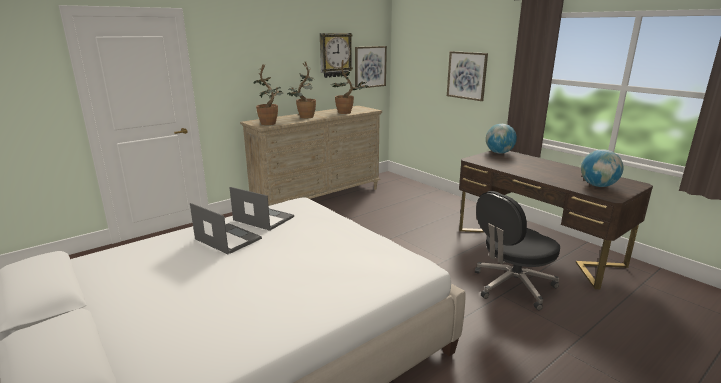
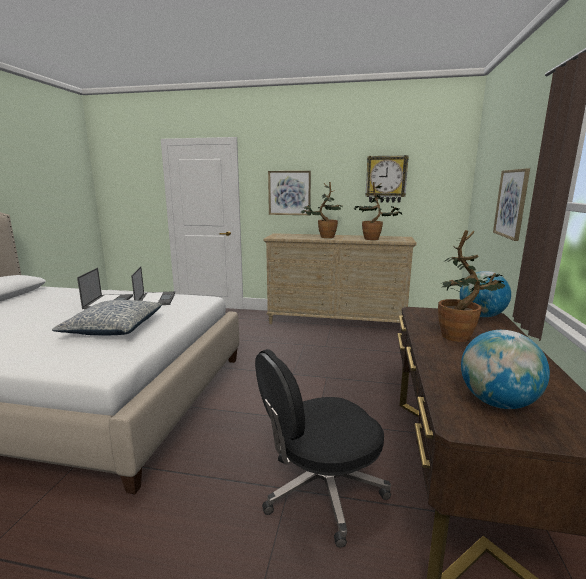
camera: 50 degrees right, 5 degrees down
potted plant [253,64,283,125] -> potted plant moved to [438,230,505,342]
picture [355,46,387,88] -> picture moved to [268,171,311,215]
black office chair [475,191,560,310] -> black office chair turned 45 degrees counterclockwise [255,349,391,548]
none -> pillow [52,300,162,335]

